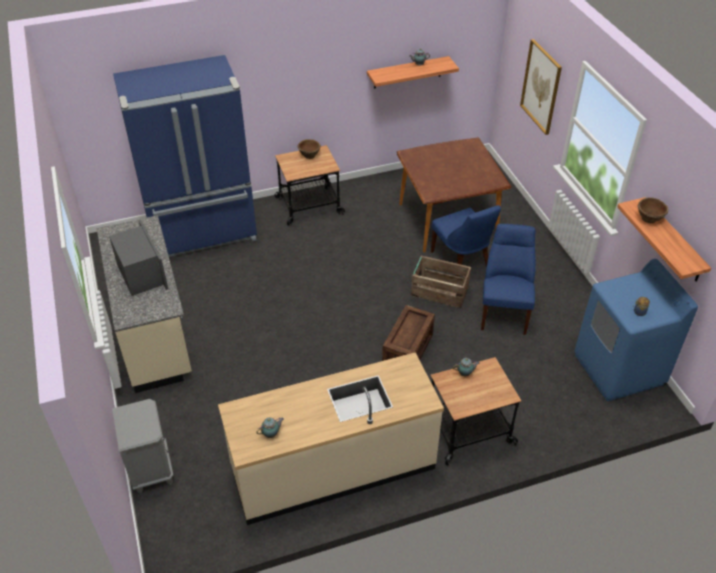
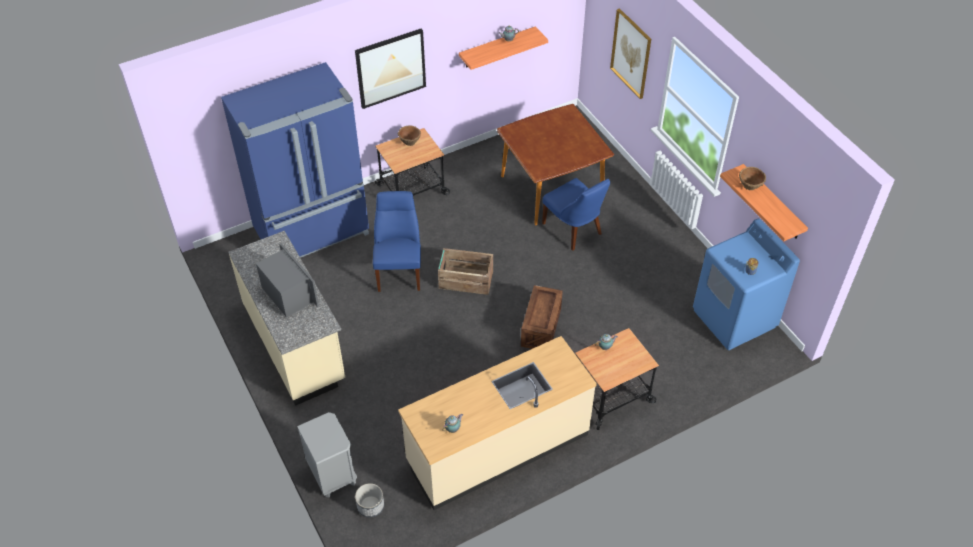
camera: 10 degrees left, 5 degrees up
crate [411,255,471,308] -> crate moved to [438,248,493,295]
blue chair [481,224,536,335] -> blue chair moved to [373,191,421,292]
none -> picture [355,29,426,109]
none -> planter [355,483,384,518]

